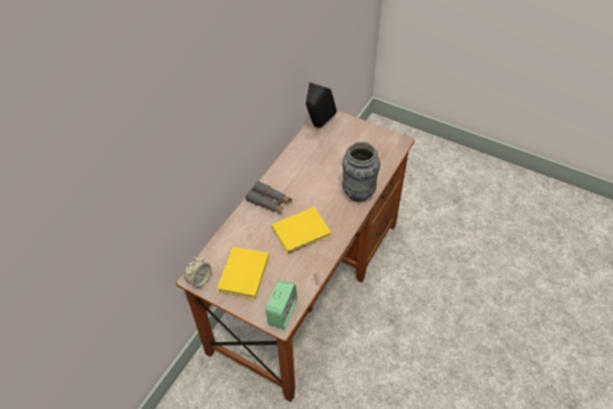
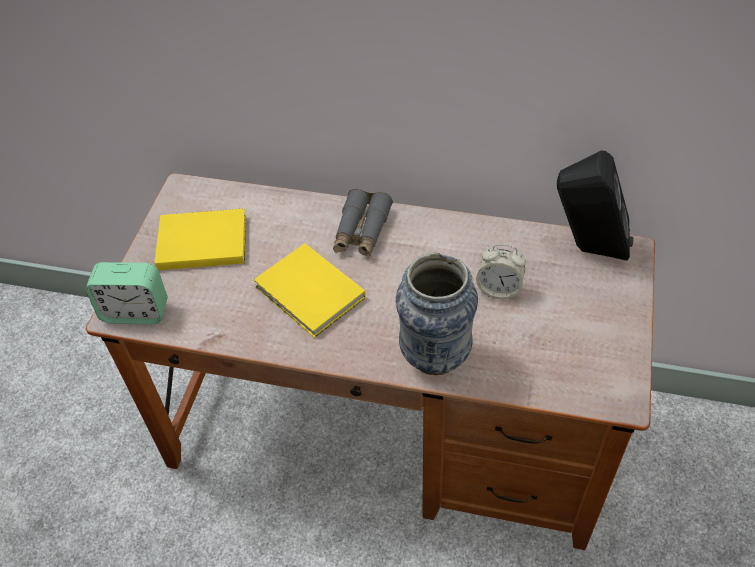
camera: 75 degrees right, 0 degrees up
alarm clock [184,256,211,289] -> alarm clock moved to [476,244,526,299]

